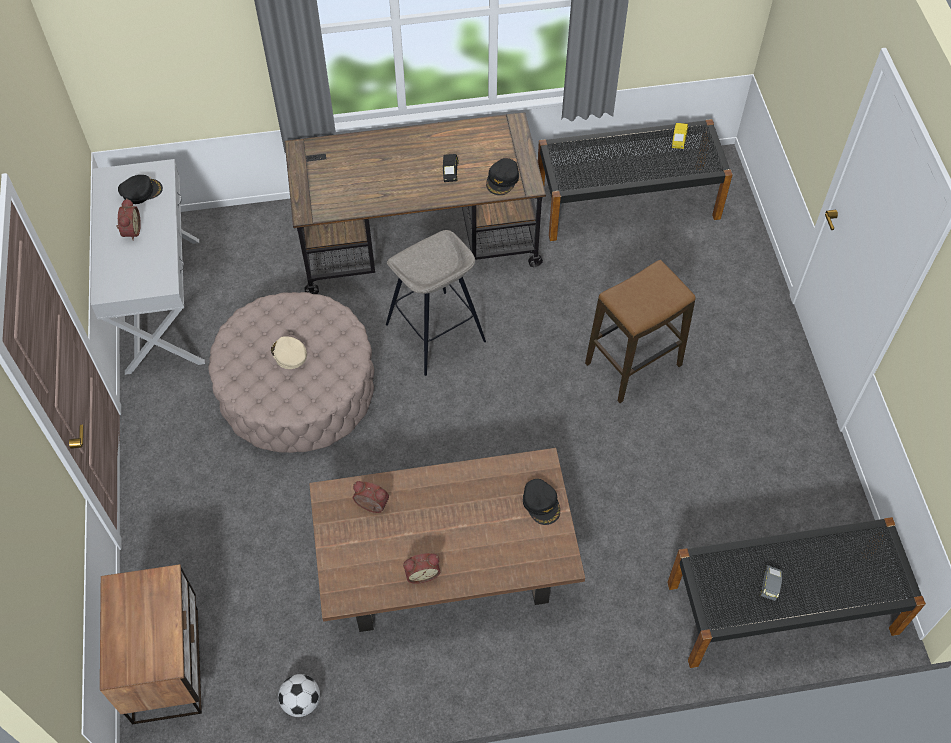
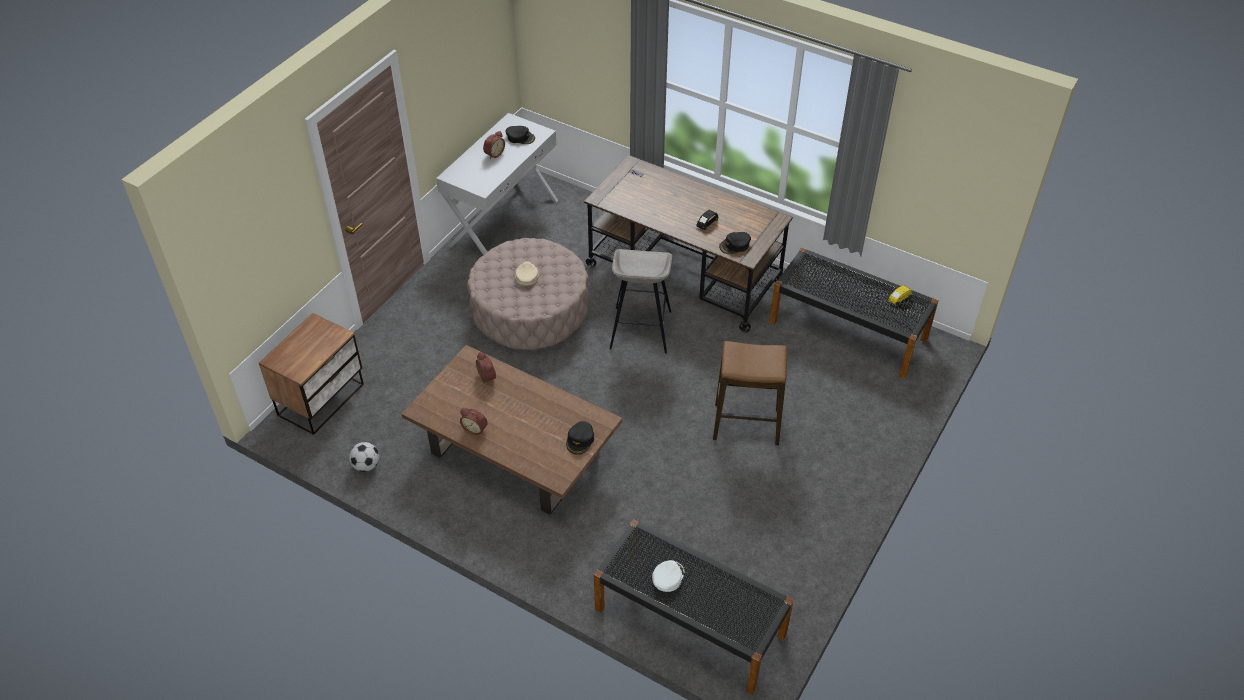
camera: 40 degrees right, 10 degrees down
grey toy car [759,565,782,601] -> white cap [652,560,684,592]

